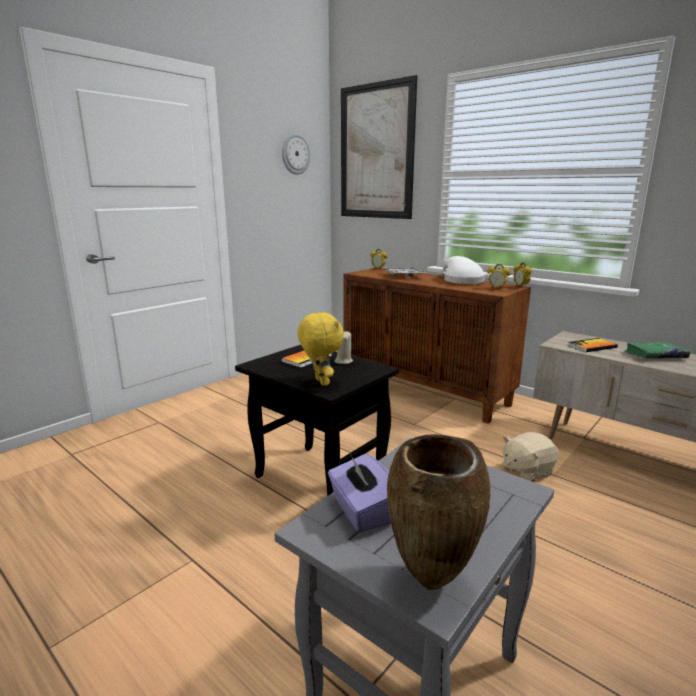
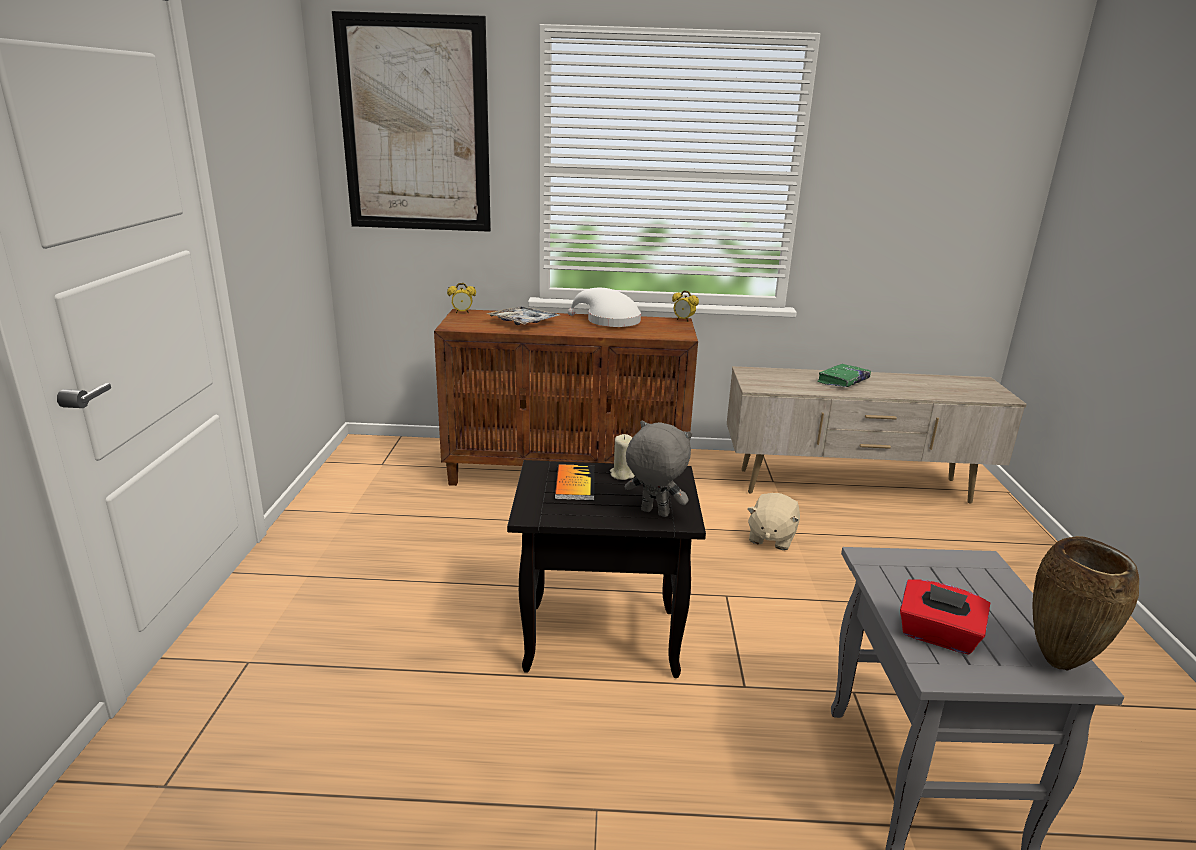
camera: 40 degrees left, 5 degrees up
wall clock [282,133,311,175] -> none
yellow plush toy [297,312,344,386] -> grey plush toy [625,420,692,517]
purple tissue box [328,452,391,533] -> red tissue box [900,579,990,655]
alarm clock [487,264,511,290] -> none
book [568,338,618,352] -> none

